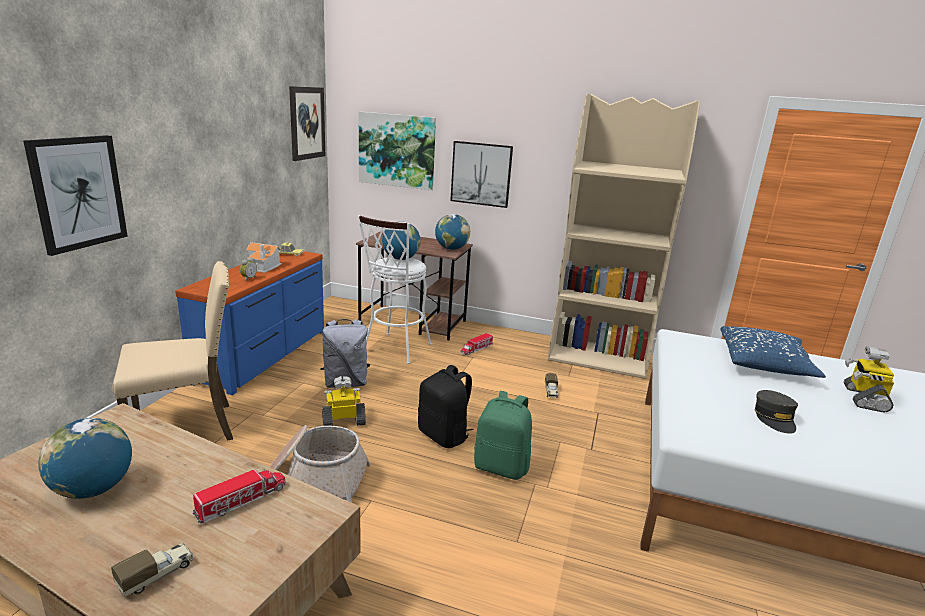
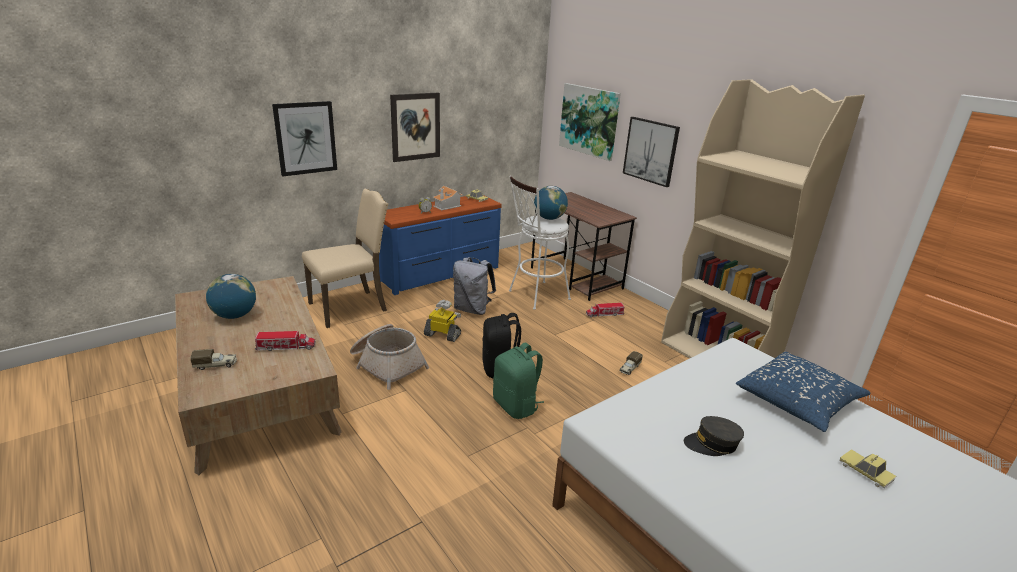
camera: 35 degrees right, 5 degrees up
beige chair [112,261,233,440] -> beige chair turned 45 degrees counterclockwise [302,189,388,328]
picture [289,86,325,161] -> picture moved to [390,93,440,162]
globe [435,214,470,250] -> none
grey cap [755,390,798,434] -> grey cap turned 45 degrees clockwise [684,416,744,456]
toy robot [844,346,894,412] -> toy car [839,449,896,488]

